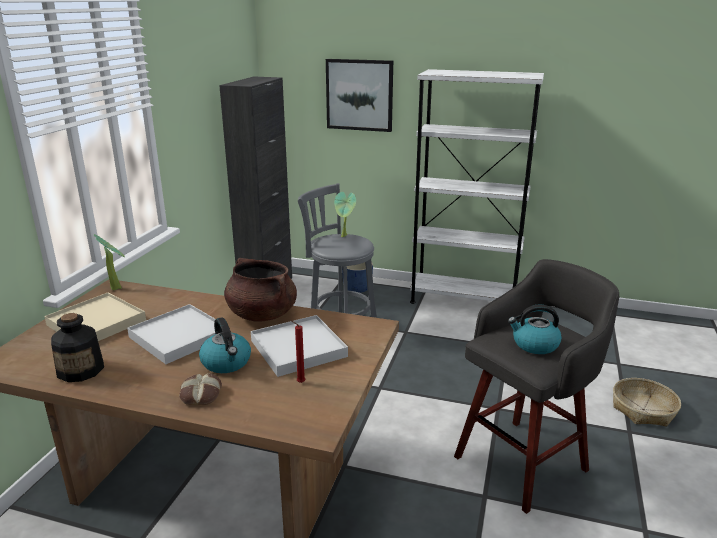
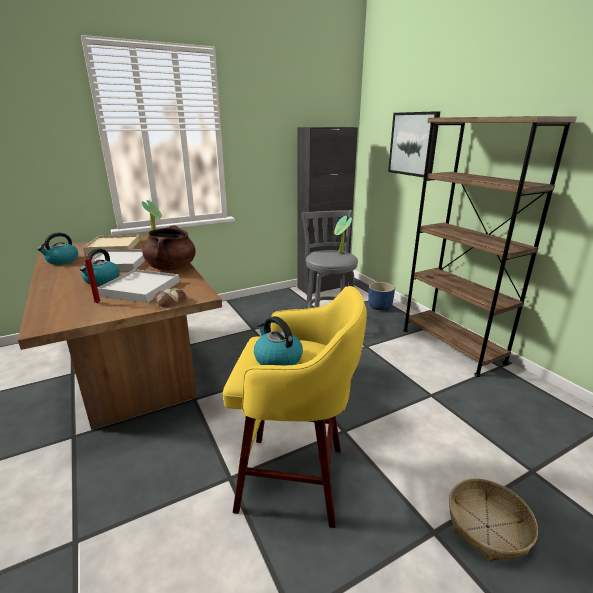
camera: 45 degrees right, 0 degrees up
bottle [51,313,104,382] -> kettle [37,233,78,265]
bread [179,373,222,405] -> bread moved to [154,288,187,307]
white bookcase [410,69,544,304] -> brown bookcase [403,116,577,377]
grey stool [454,259,620,514] -> yellow stool [223,286,367,528]

